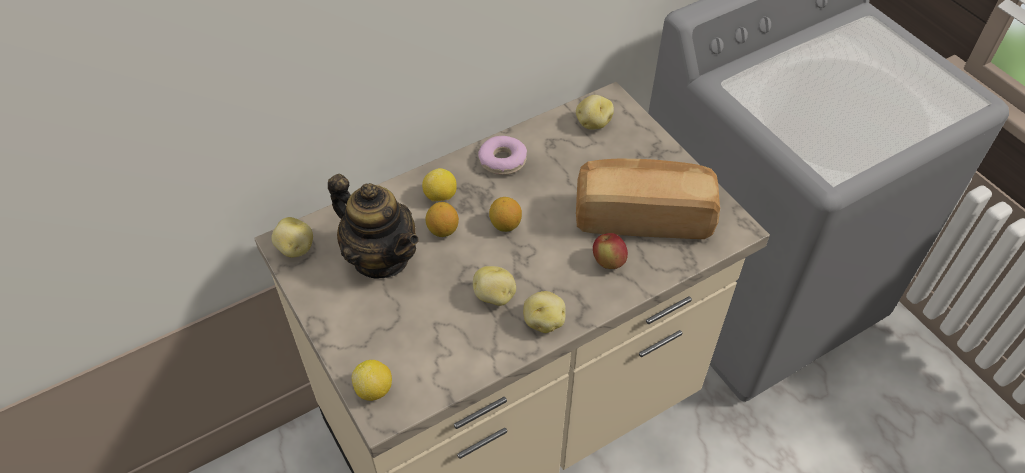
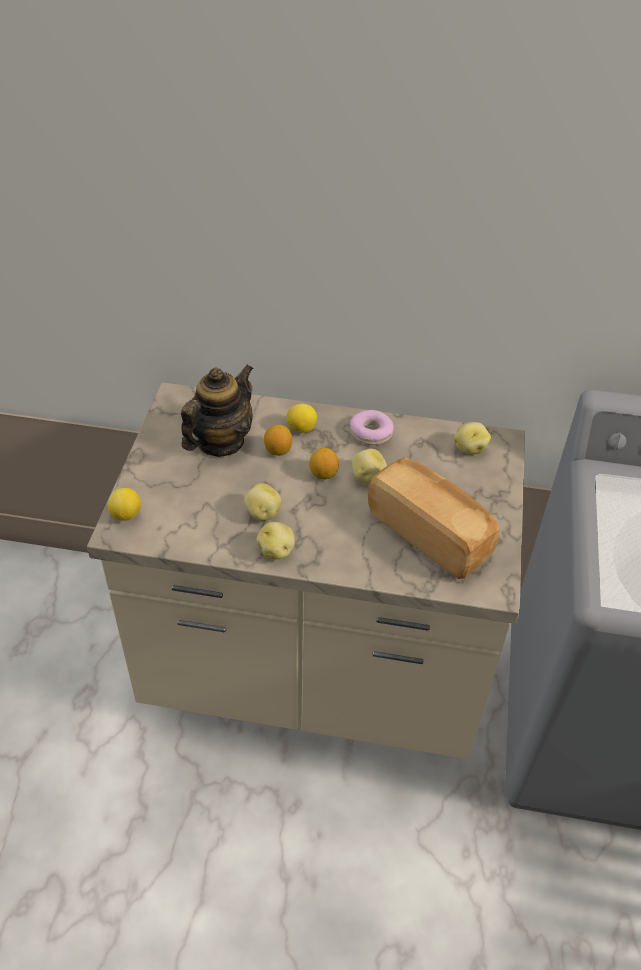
camera: 40 degrees right, 5 degrees down
potato [271,217,313,258] -> potato moved to [352,449,387,485]
teapot [328,174,419,278] -> teapot turned 135 degrees counterclockwise [181,364,254,457]
apple [593,233,628,269] -> none

